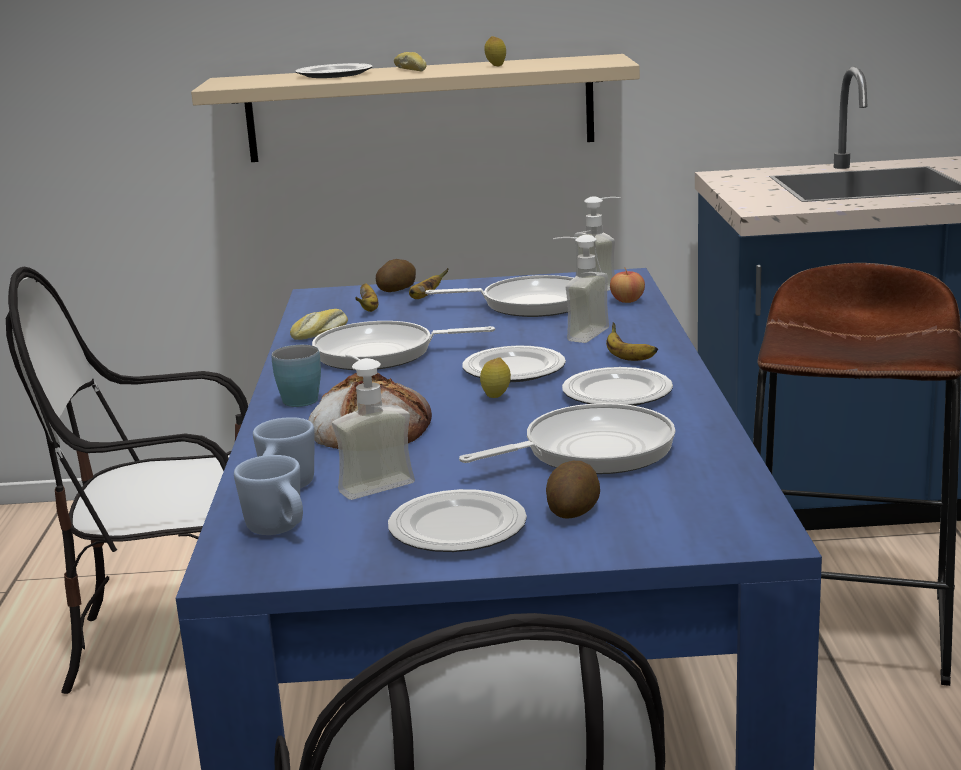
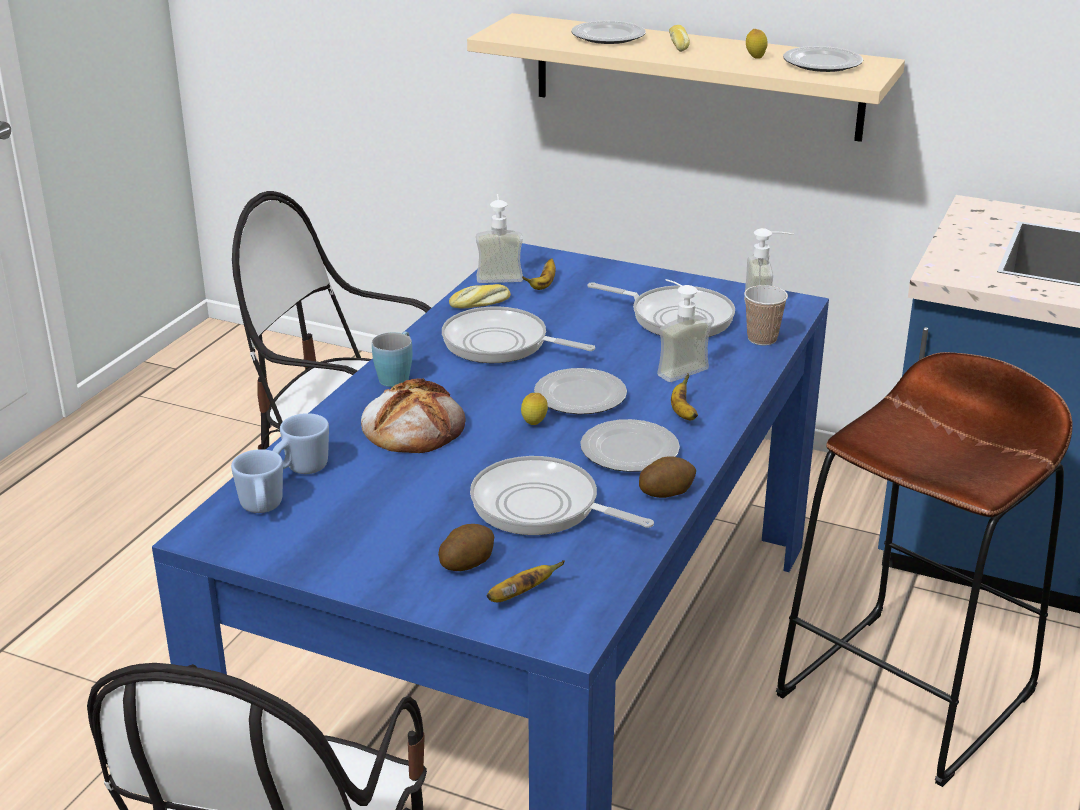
camera: 25 degrees right, 10 degrees up
soap dispenser [332,354,415,500] -> soap dispenser moved to [476,194,523,283]
potato [376,259,416,292] -> potato moved to [639,456,696,498]
plate [388,489,527,552] -> plate moved to [783,46,863,72]
banana [409,268,448,299] -> banana moved to [487,560,565,602]
frying pan [459,403,675,474] -> frying pan turned 150 degrees counterclockwise [470,456,654,535]
apple [610,267,645,303] -> cup [744,285,788,346]

